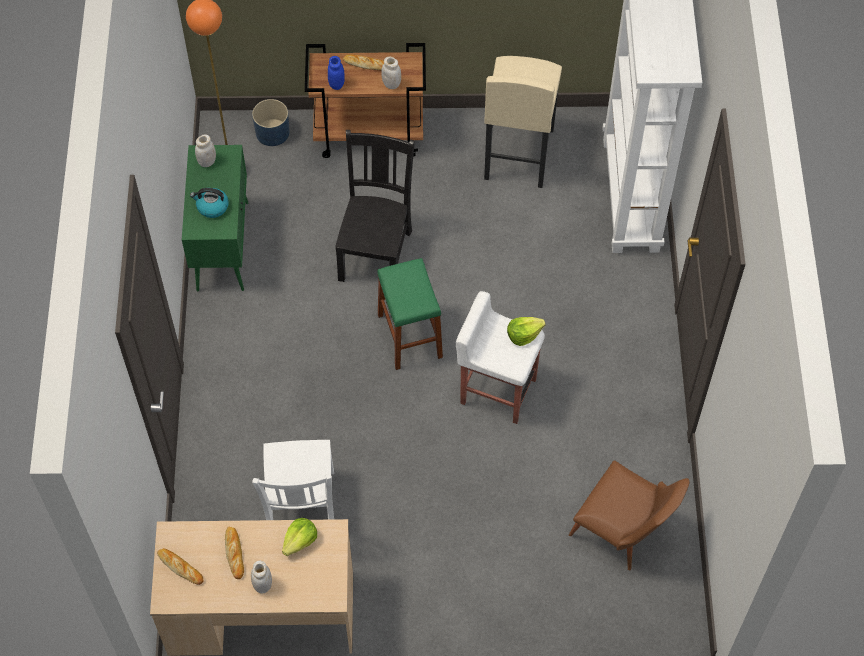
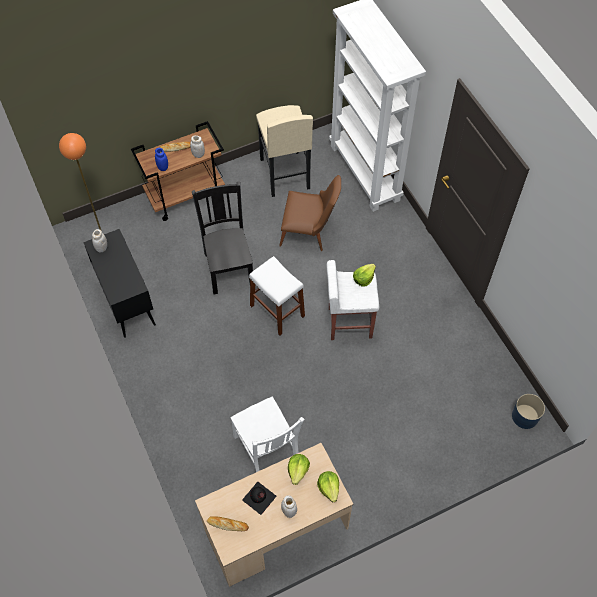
camera: 25 degrees left, 0 degrees up
green cabinet [182,145,249,291] -> black cabinet [83,229,156,338]
kettle [190,188,229,218] -> none
bread [225,527,244,579] -> black bottle [242,481,277,515]
blue planter [252,99,290,146] -> blue planter moved to [512,394,545,429]
green stool [377,258,443,370] -> white stool [249,256,305,335]
brown chair [569,461,689,571] -> brown chair moved to [279,175,341,251]
none -> lettuce [317,471,339,502]

